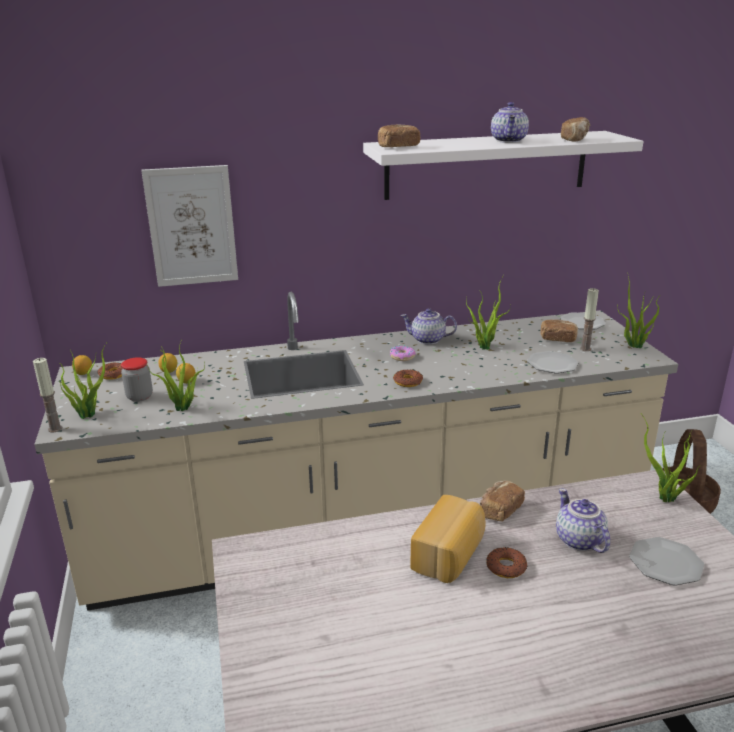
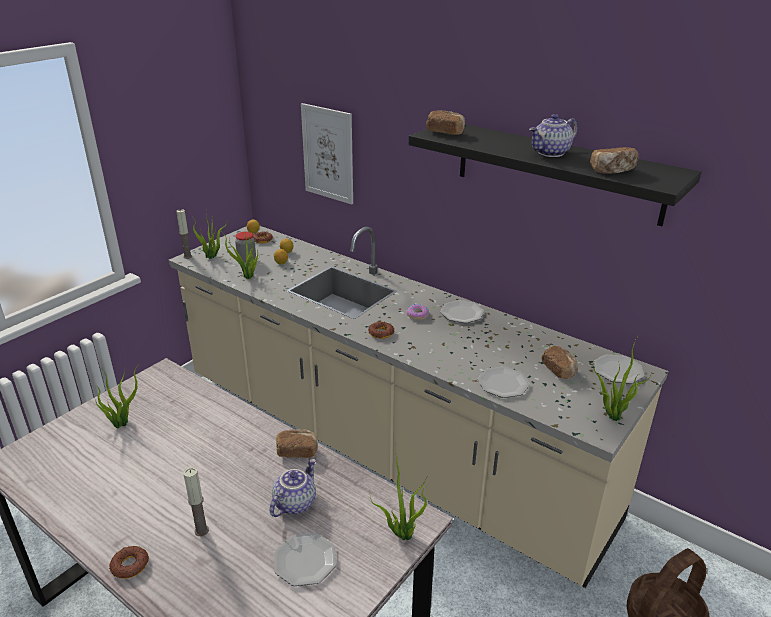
camera: 50 degrees right, 5 degrees up
white shelf [363,131,643,200] -> black shelf [409,124,701,226]
teapot [400,308,457,345] -> plate [440,300,484,323]
bread [410,495,486,583] -> none
potted plant [466,275,511,350] -> potted plant moved to [95,368,137,428]
donut [486,547,527,578] -> donut moved to [109,546,149,579]
candle [580,288,599,351] -> candle moved to [183,467,209,536]

